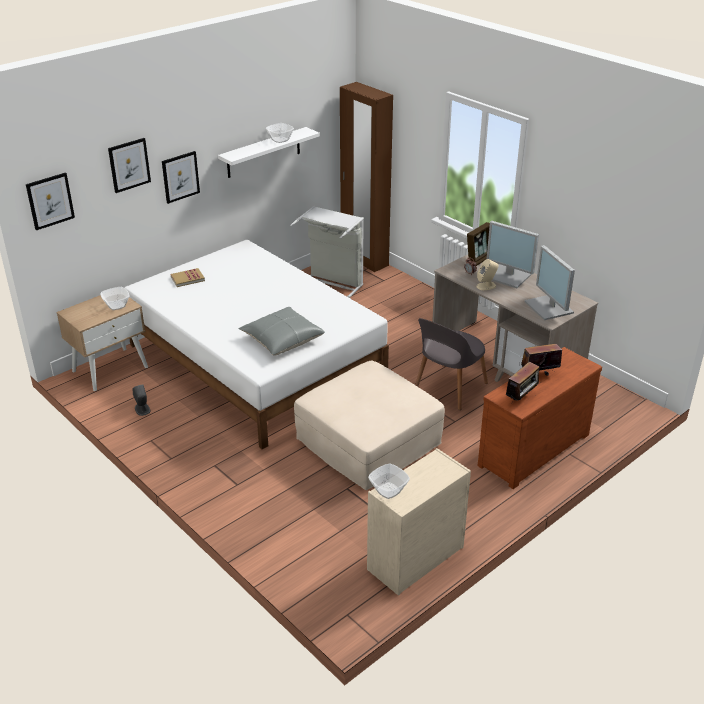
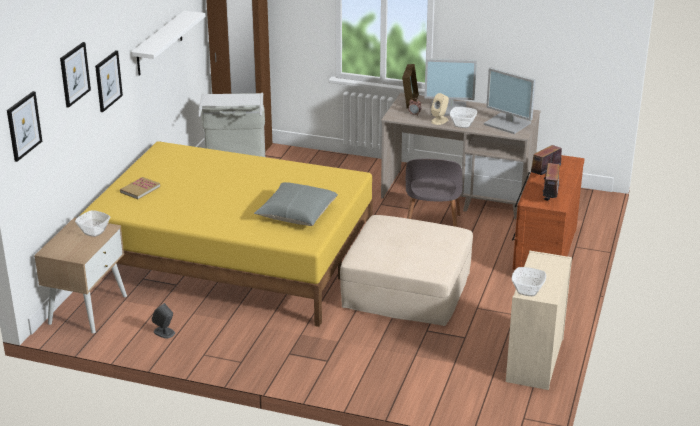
camera: 30 degrees left, 5 degrees down
white bed [124,240,389,449] -> yellow bed [80,141,373,327]
bowl [266,123,294,143] -> bowl moved to [450,107,477,128]

